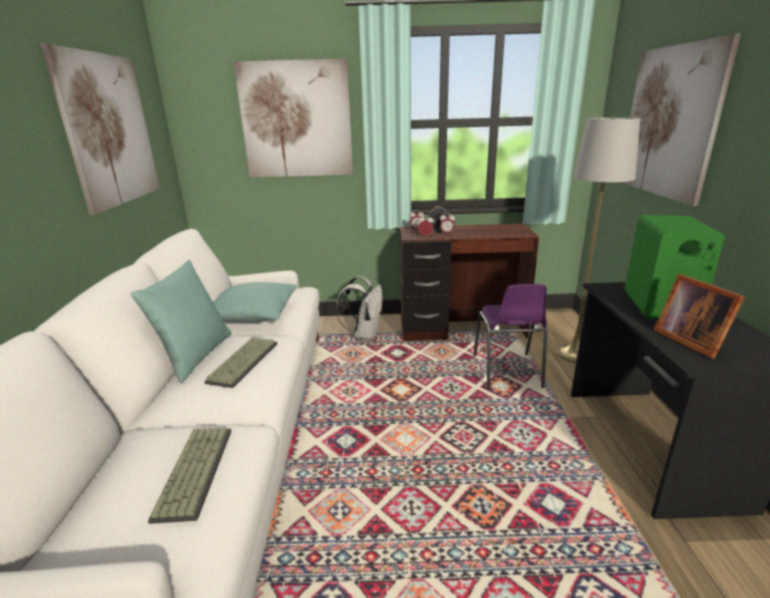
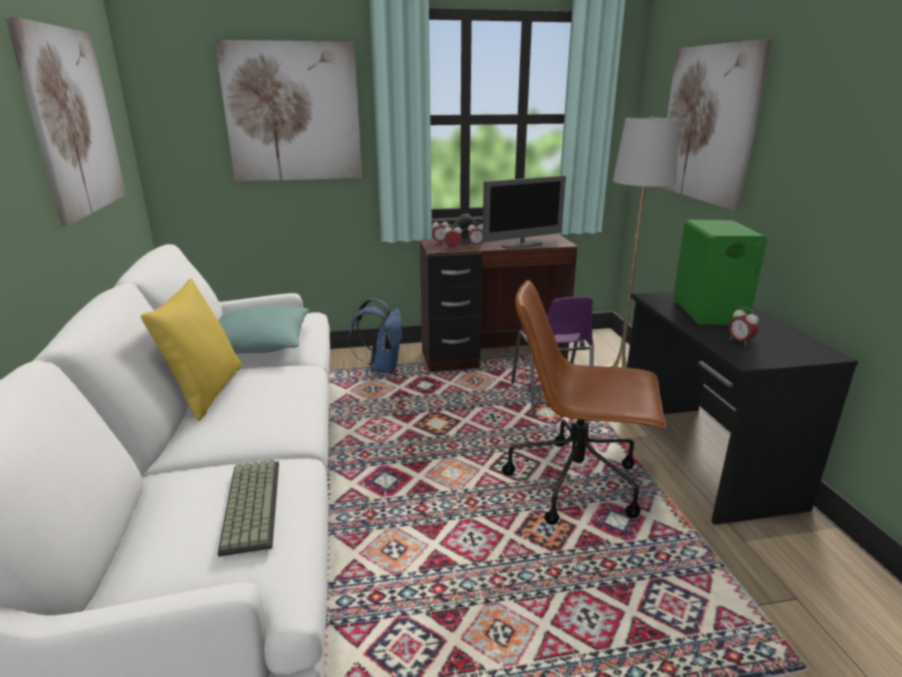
camera: 10 degrees left, 0 degrees up
turquoise pillow [130,260,231,383] -> yellow pillow [140,278,242,421]
keyboard [204,337,277,388] -> none
white backpack [336,276,382,341] -> blue backpack [348,298,403,374]
picture frame [654,274,745,358] -> alarm clock [729,307,759,346]
none -> monitor [482,176,566,249]
none -> brown office chair [502,280,666,525]

